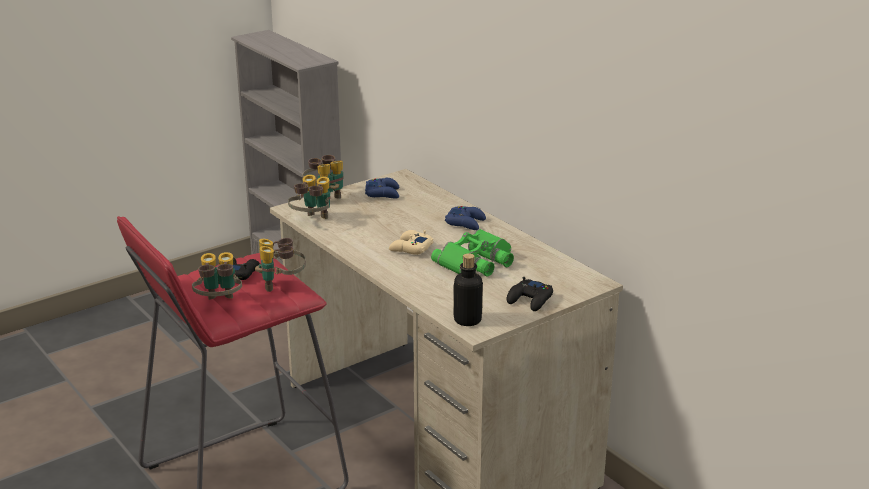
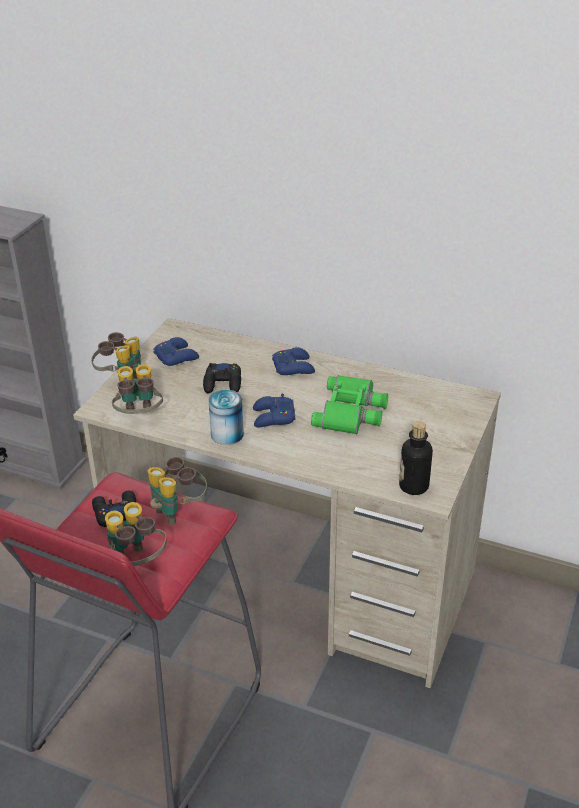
camera: 30 degrees left, 10 degrees up
beige game controller [389,230,434,255] -> blue game controller [253,394,295,427]
black game controller [507,277,553,311] -> black game controller moved to [203,363,241,393]
none -> can [208,390,244,445]

